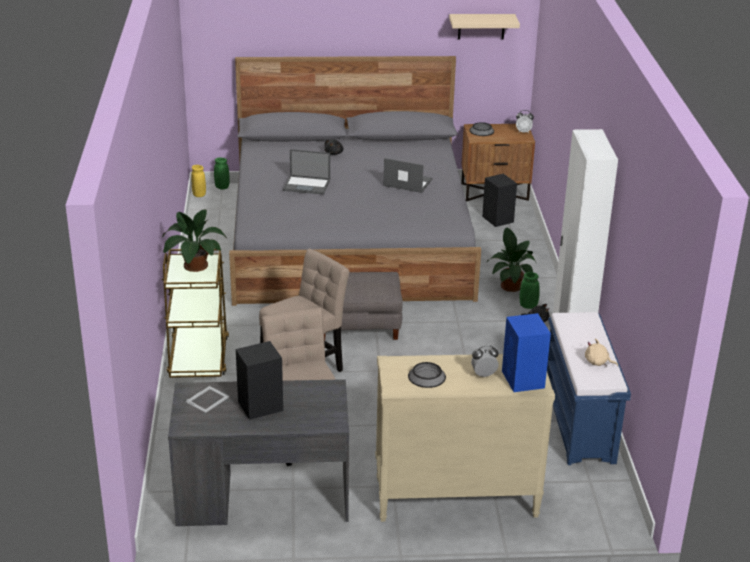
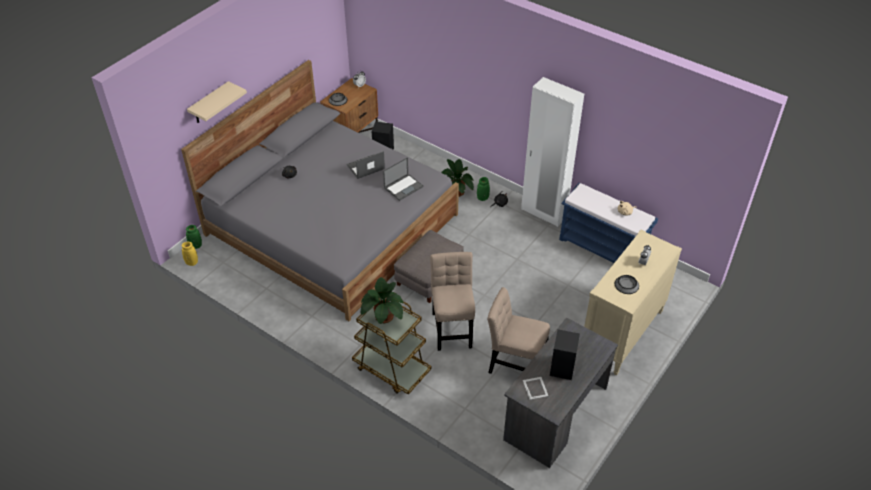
camera: 50 degrees left, 15 degrees up
laptop [283,149,330,195] -> laptop moved to [383,157,424,201]
beige shelf [449,14,520,40] -> beige shelf moved to [187,81,247,123]
blue speaker [502,313,551,392] -> none

